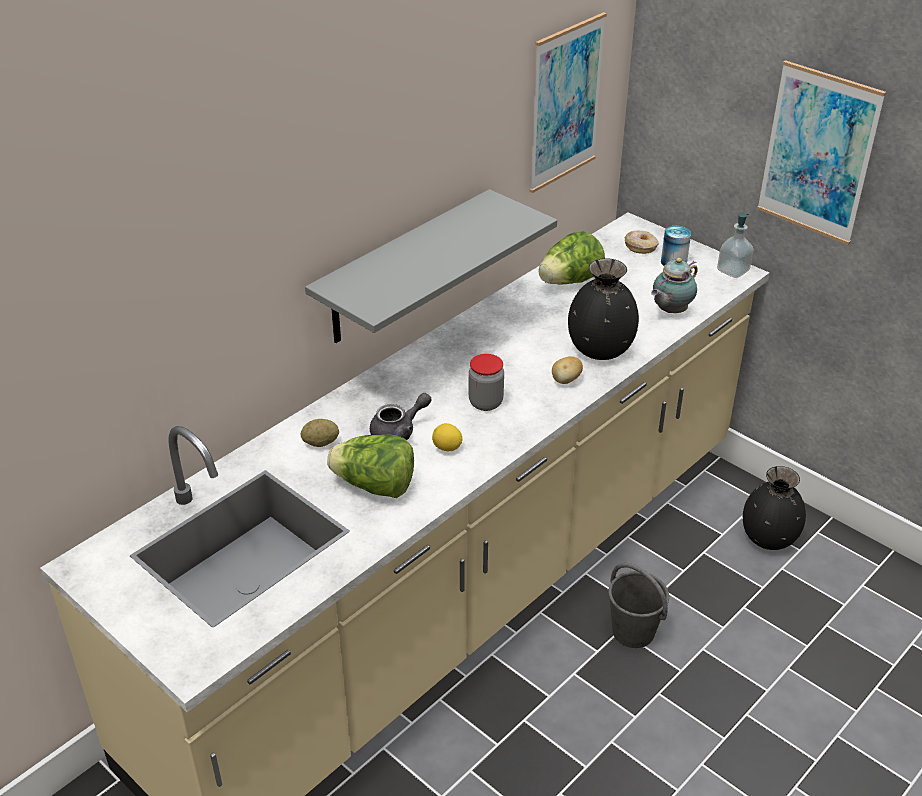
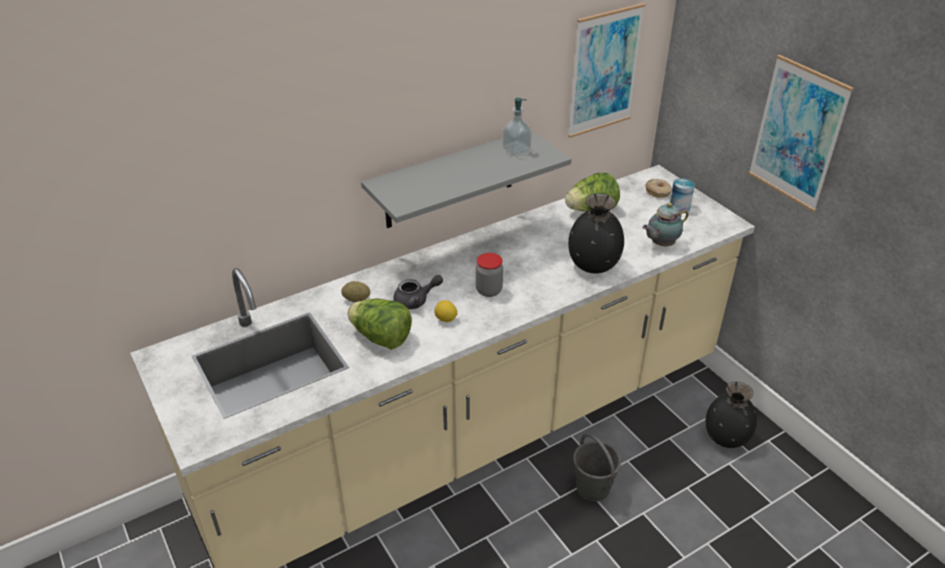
camera: 15 degrees right, 0 degrees up
potato [552,356,583,384] -> none
soap dispenser [717,213,754,278] -> soap dispenser moved to [502,98,532,156]

